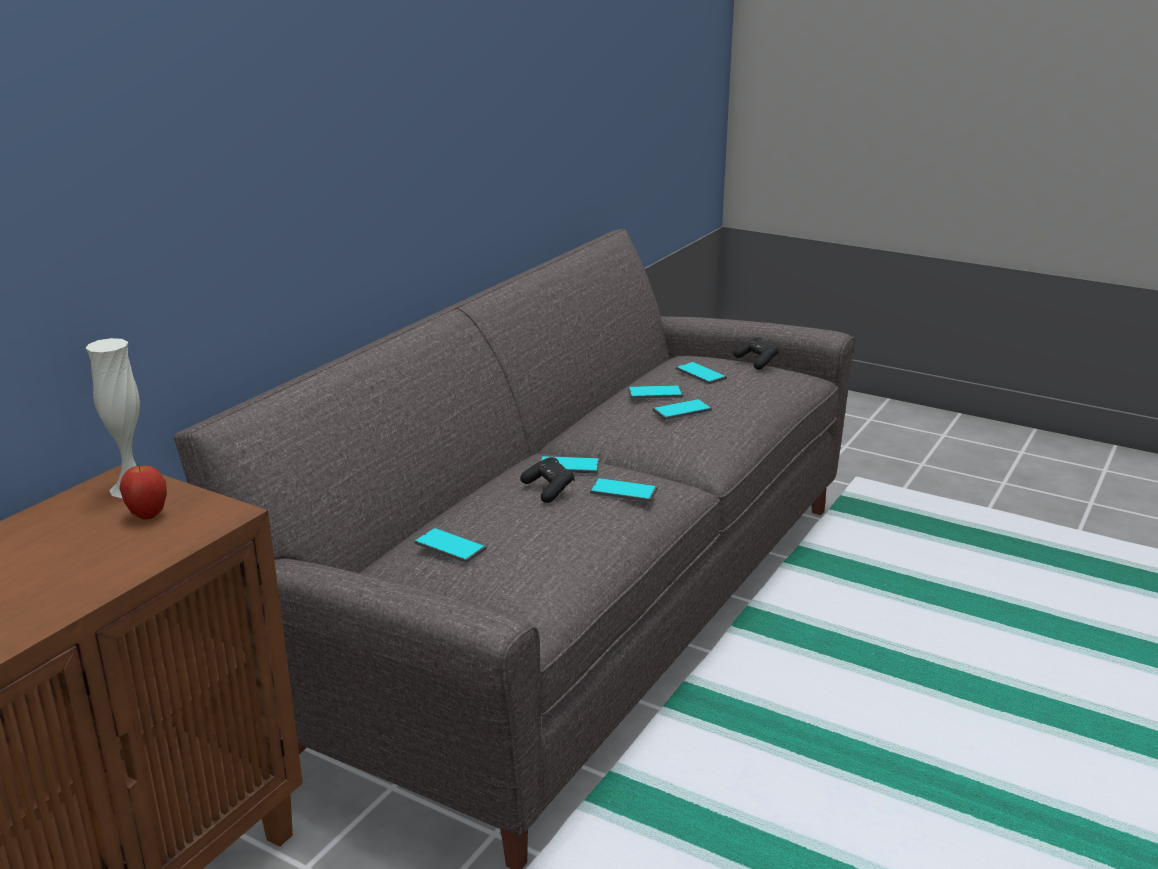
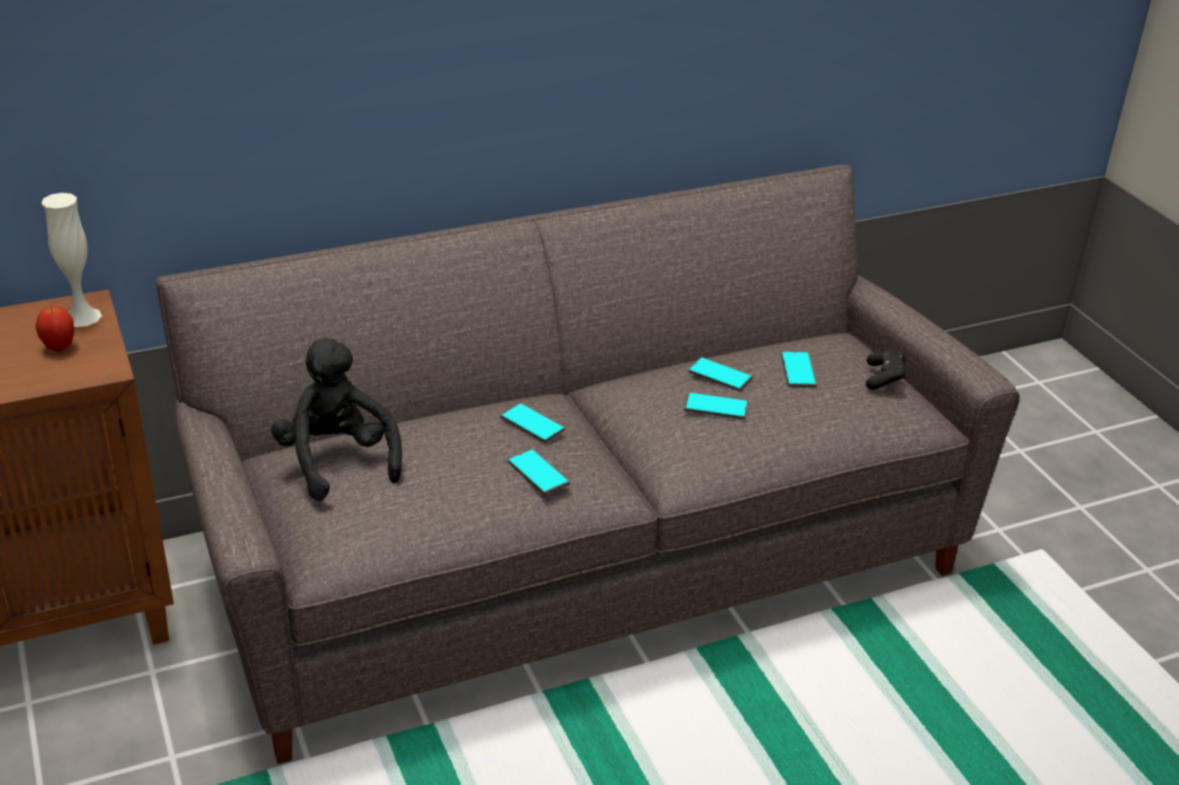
camera: 35 degrees right, 10 degrees up
phone [414,528,486,563] -> black plush toy [271,338,402,501]
black game controller [520,457,575,503] -> none

